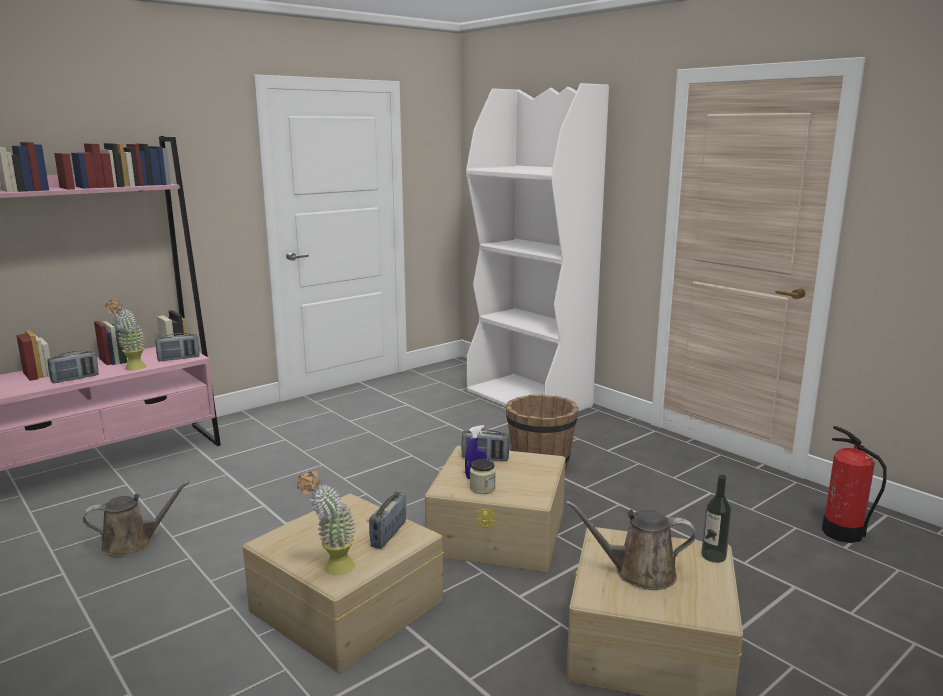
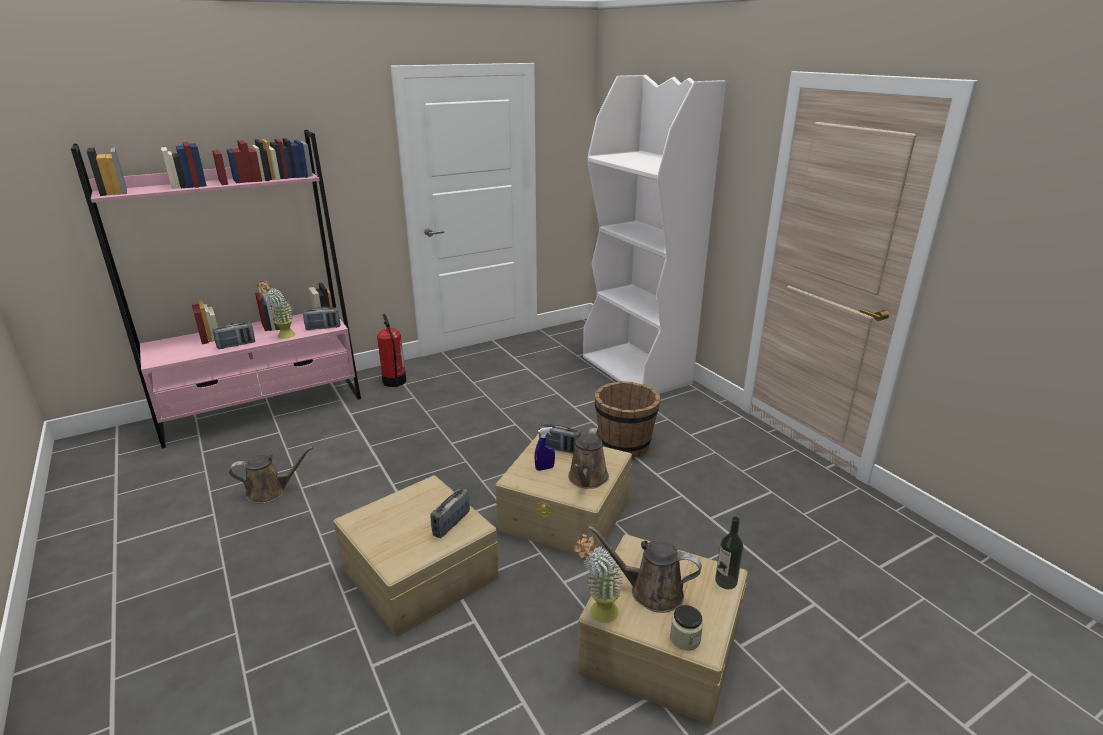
camera: 10 degrees right, 10 degrees up
potted plant [297,470,356,575] -> potted plant moved to [574,534,623,623]
jar [470,459,496,494] -> jar moved to [670,605,703,651]
fire extinguisher [822,426,887,543] -> fire extinguisher moved to [377,314,406,387]
none -> brown watering can [568,428,609,489]

